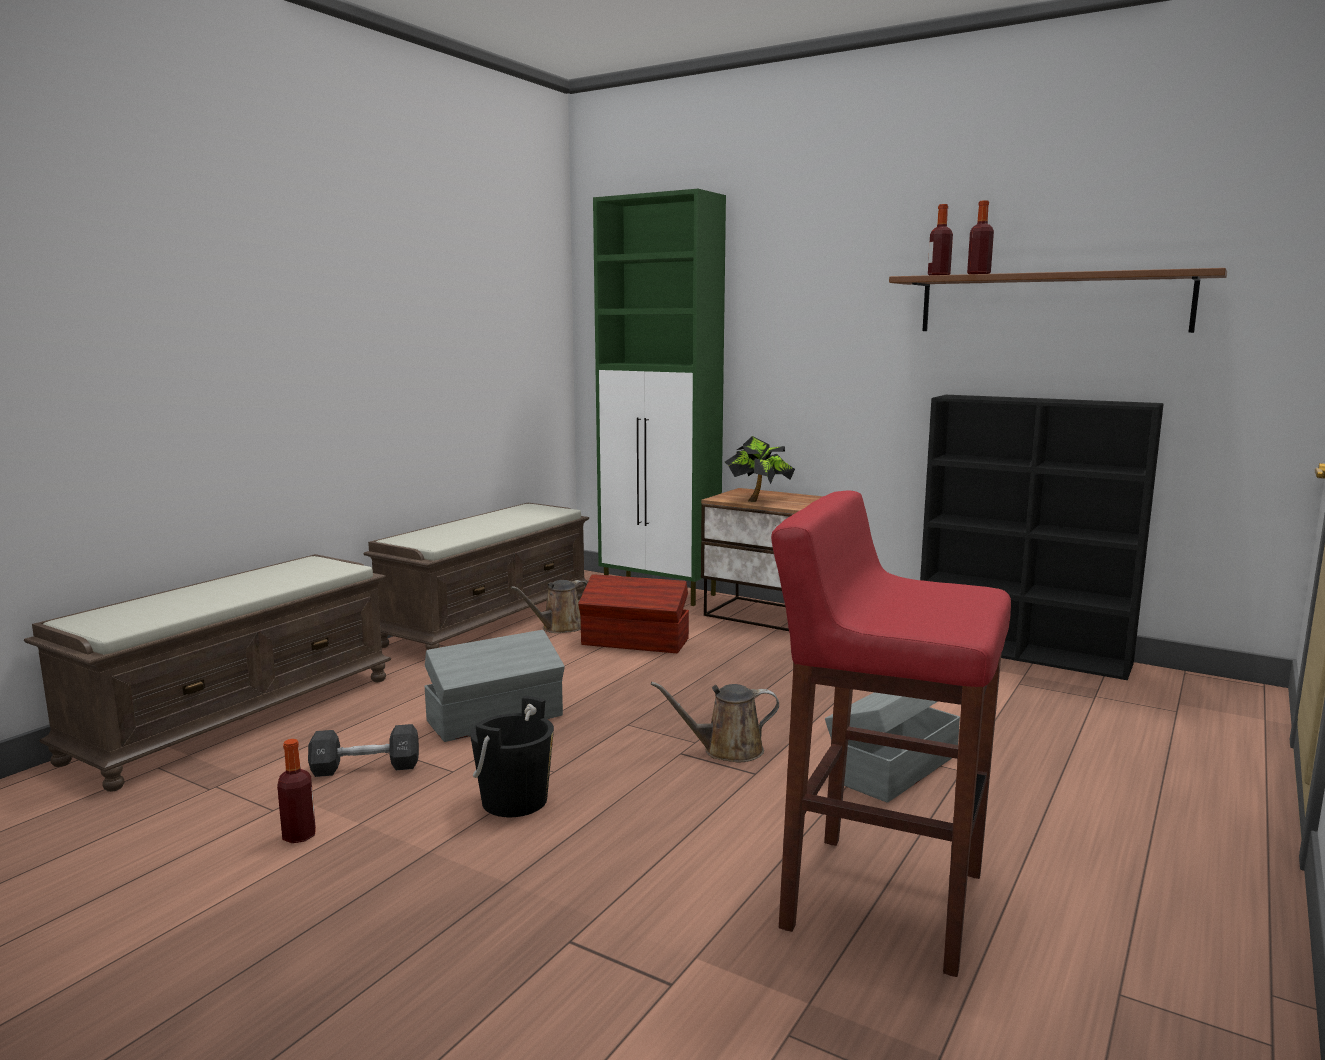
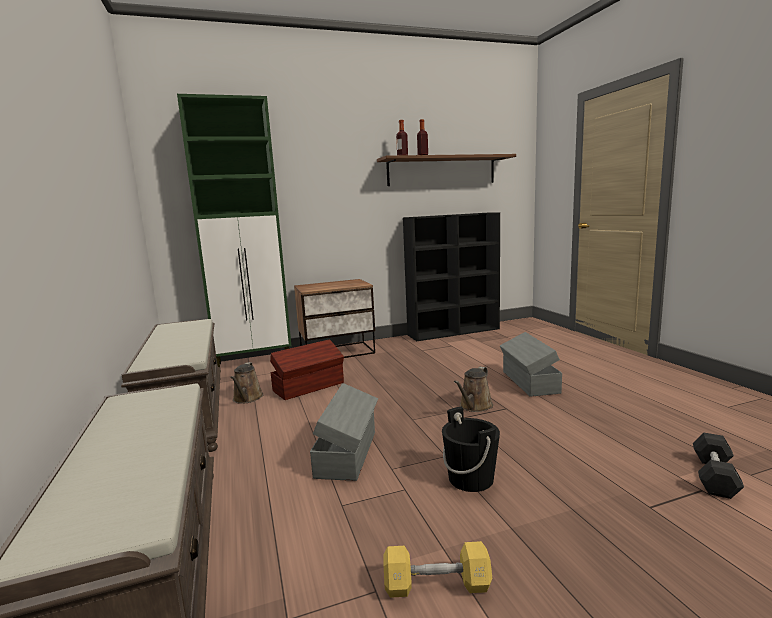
camera: 50 degrees left, 0 degrees up
bottle [277,739,316,843] -> yellow dumbbell [383,541,492,598]
black dumbbell [308,724,419,777] -> black dumbbell moved to [693,433,744,499]
potted plant [725,436,795,502] -> none
red stool [771,491,1011,977] -> none

